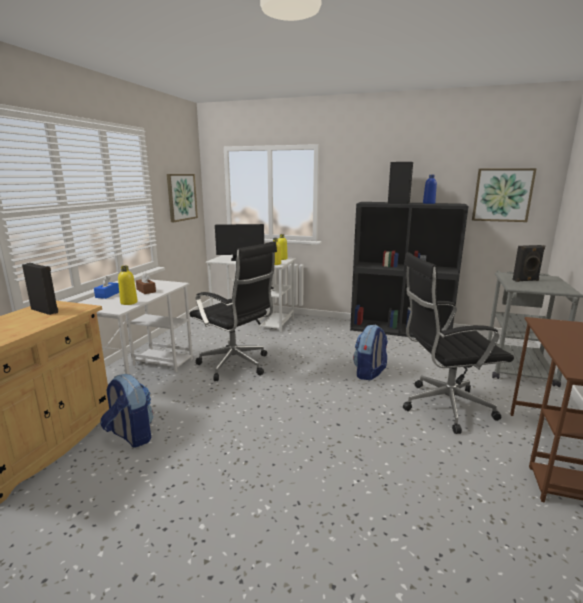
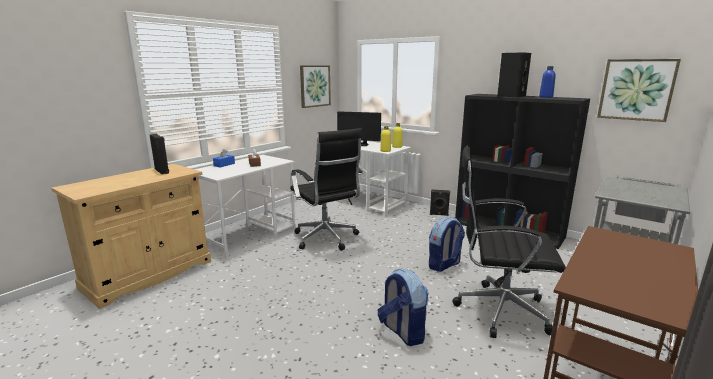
camera: 20 degrees right, 0 degrees up
backpack [101,374,153,447] -> backpack moved to [378,269,429,346]
yellow bottle [118,266,138,305] -> none
black speaker [513,245,545,282] -> black speaker moved to [430,190,450,216]

